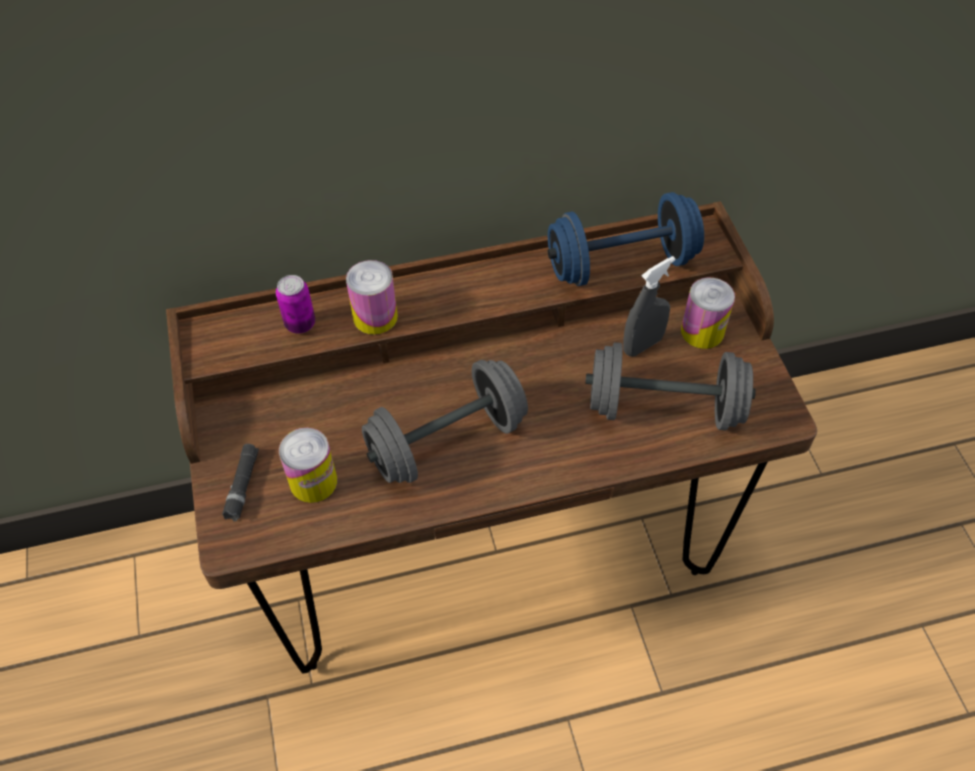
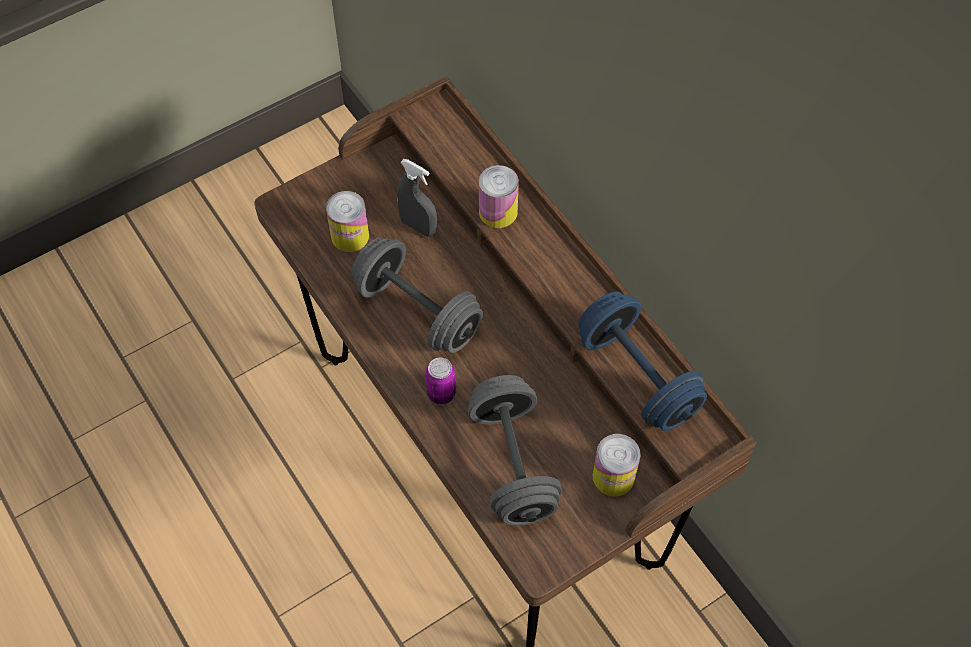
camera: 70 degrees right, 5 degrees up
black flashlight [222,444,259,521] -> none
can [276,275,315,334] -> can moved to [425,358,456,404]
grey spray bottle [623,256,675,357] -> grey spray bottle moved to [397,159,437,237]

